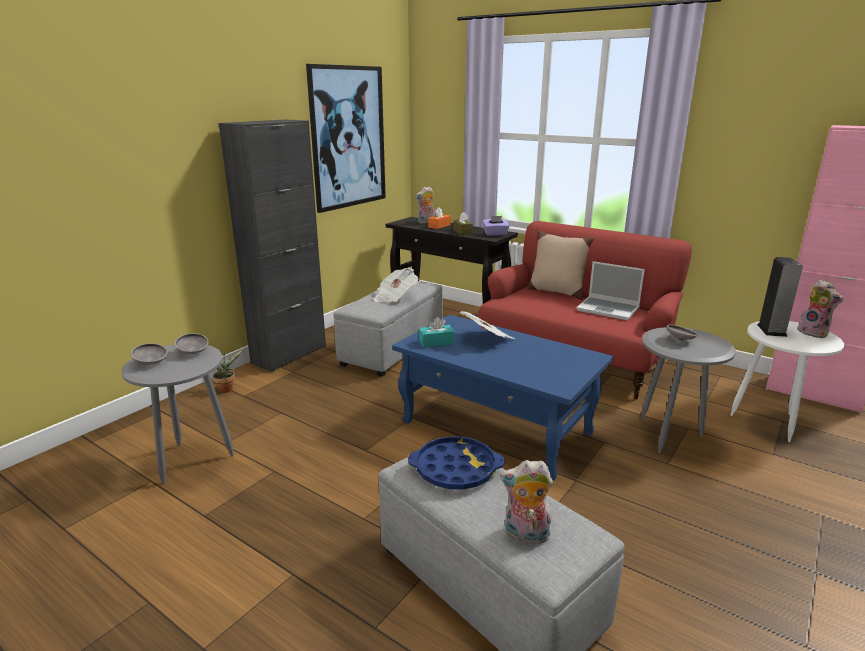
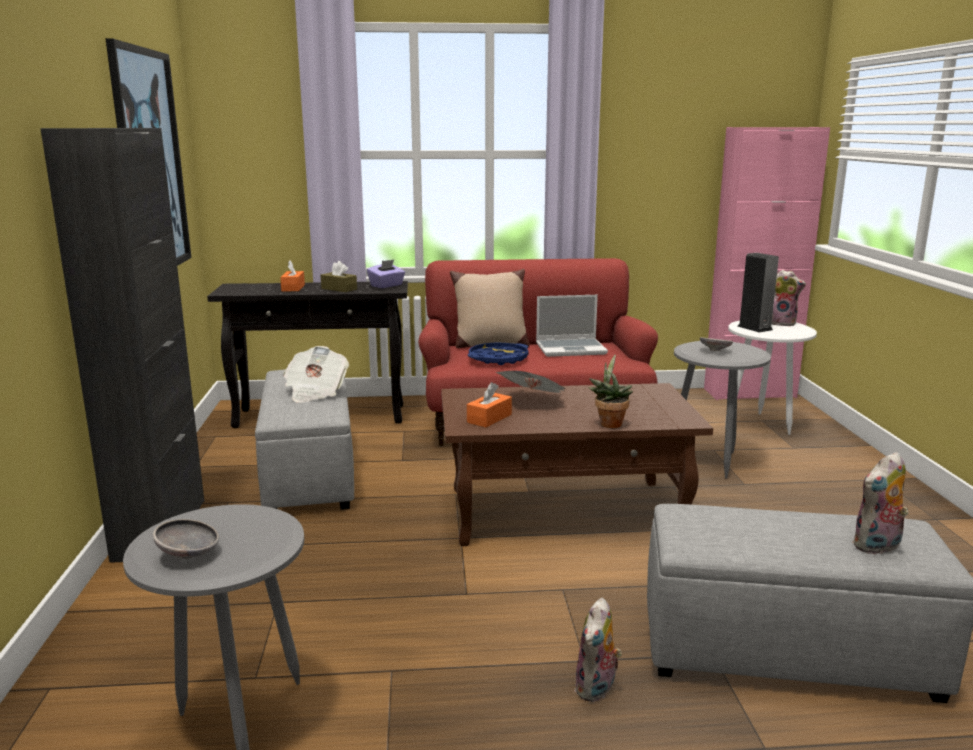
camera: 40 degrees left, 5 degrees down
grey bowl [174,333,209,354] -> none
potted plant [213,349,244,393] -> potted plant moved to [588,355,633,428]
blue coffee table [392,315,614,481] -> brown coffee table [441,383,713,546]
blue tray [408,436,504,489] -> blue tray moved to [468,343,528,365]
plush toy [415,186,435,224] -> plush toy moved to [575,598,622,702]
turquoise tissue box [419,317,455,347] -> orange tissue box [467,382,512,427]

